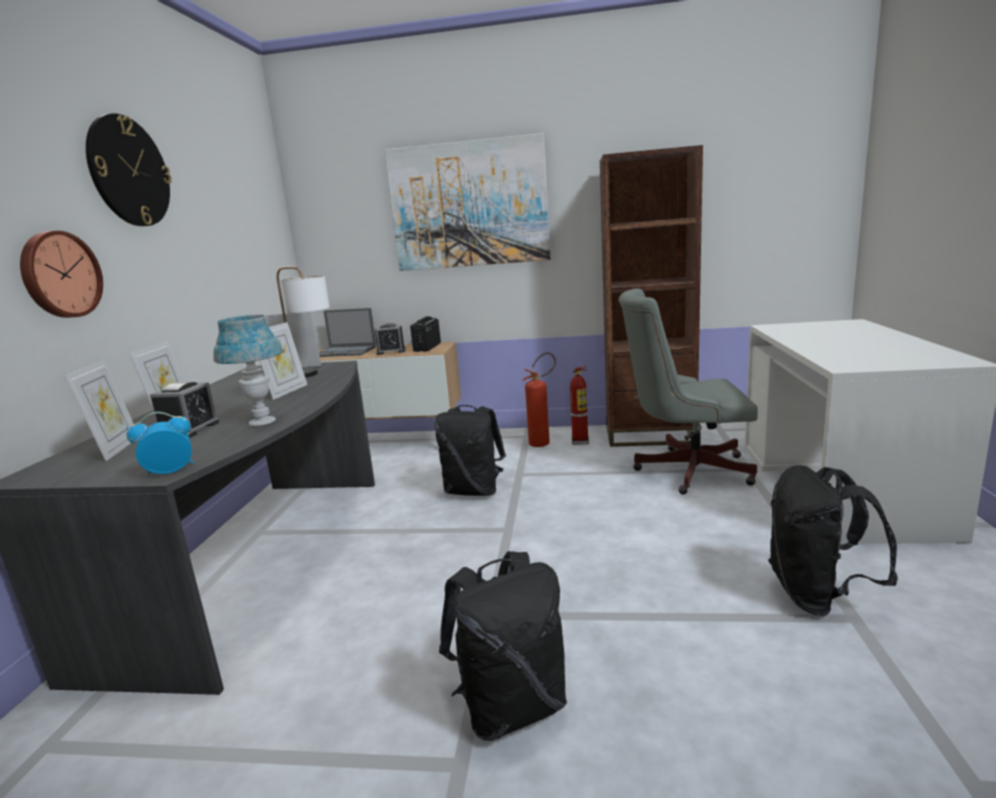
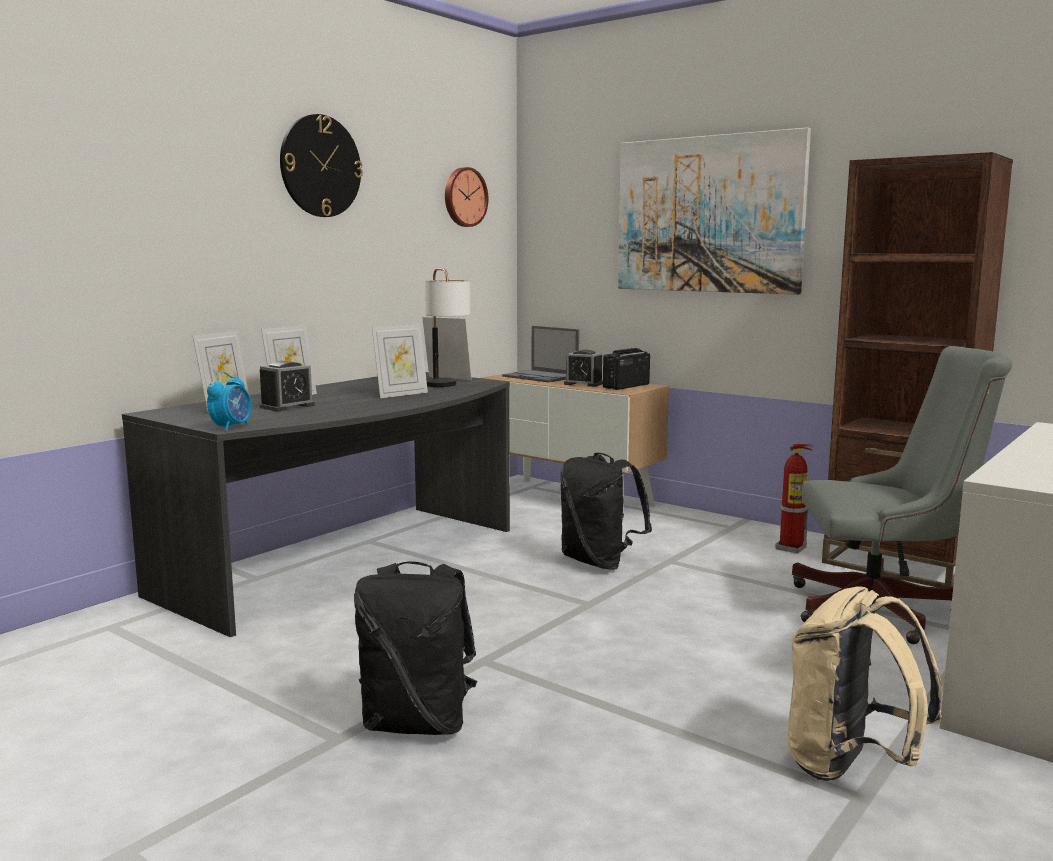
camera: 30 degrees right, 5 degrees down
wall clock [20,231,103,318] -> wall clock moved to [445,167,488,227]
alarm clock [127,412,194,474] -> alarm clock turned 105 degrees clockwise [207,372,251,431]
blue table lamp [213,315,283,427] -> none
fire extinguisher [522,352,556,447] -> none
grey office chair [619,288,758,494] -> grey office chair turned 150 degrees clockwise [792,346,1012,644]
black backpack [768,465,898,616] -> beige backpack [788,586,942,781]

